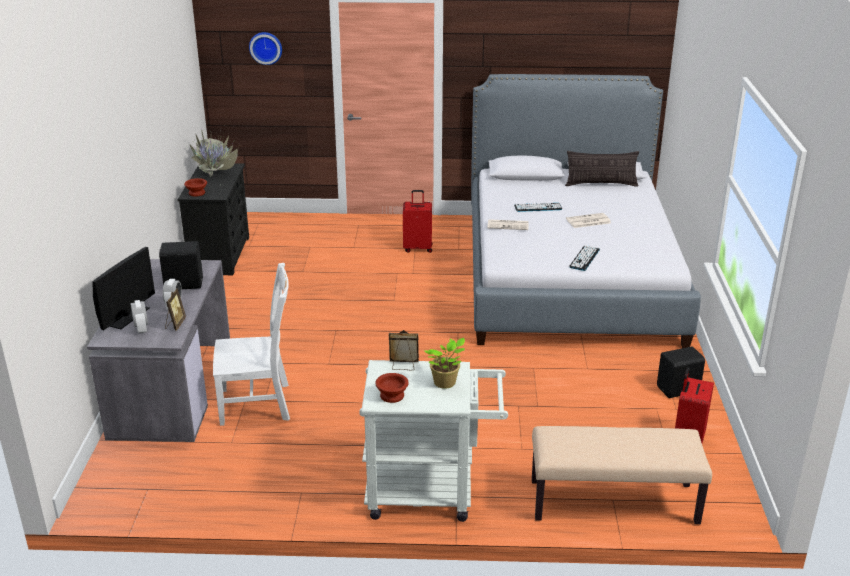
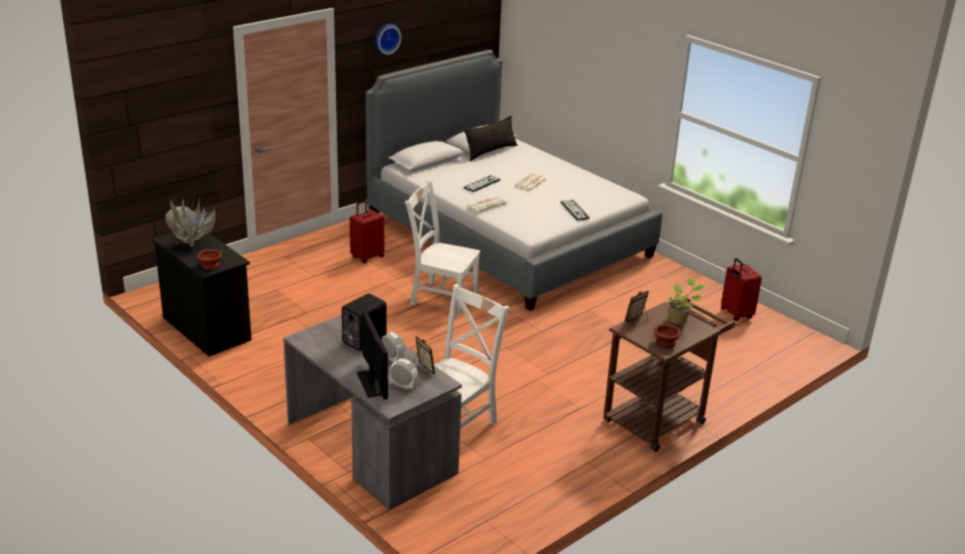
camera: 45 degrees left, 0 degrees up
wall clock [249,32,282,65] -> wall clock moved to [375,24,401,55]
white cart [359,360,508,522] -> brown cart [603,298,735,452]
beige bench [532,426,712,524] -> none
black speaker [657,347,705,398] -> none
none -> white chair [405,180,481,316]

